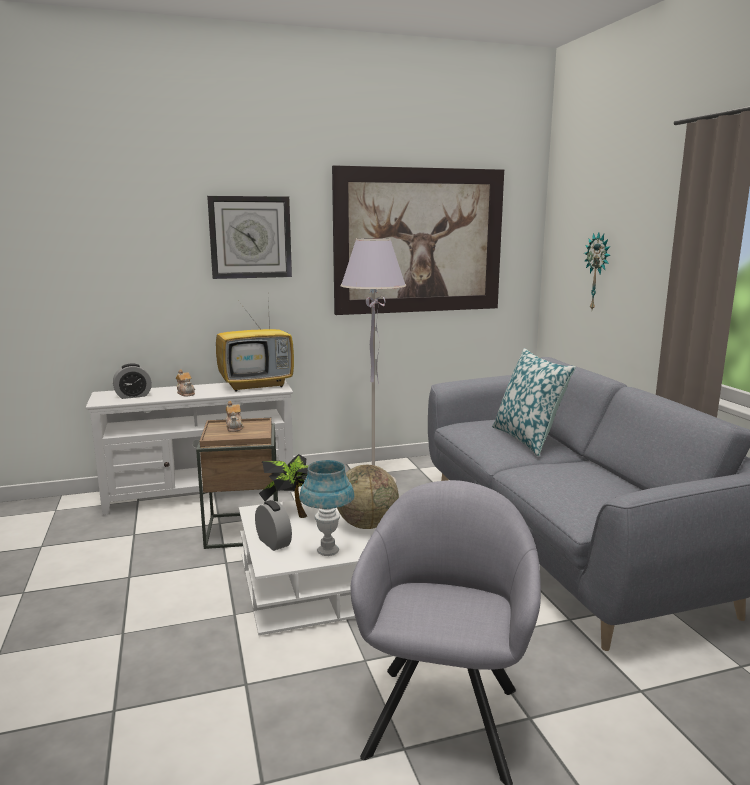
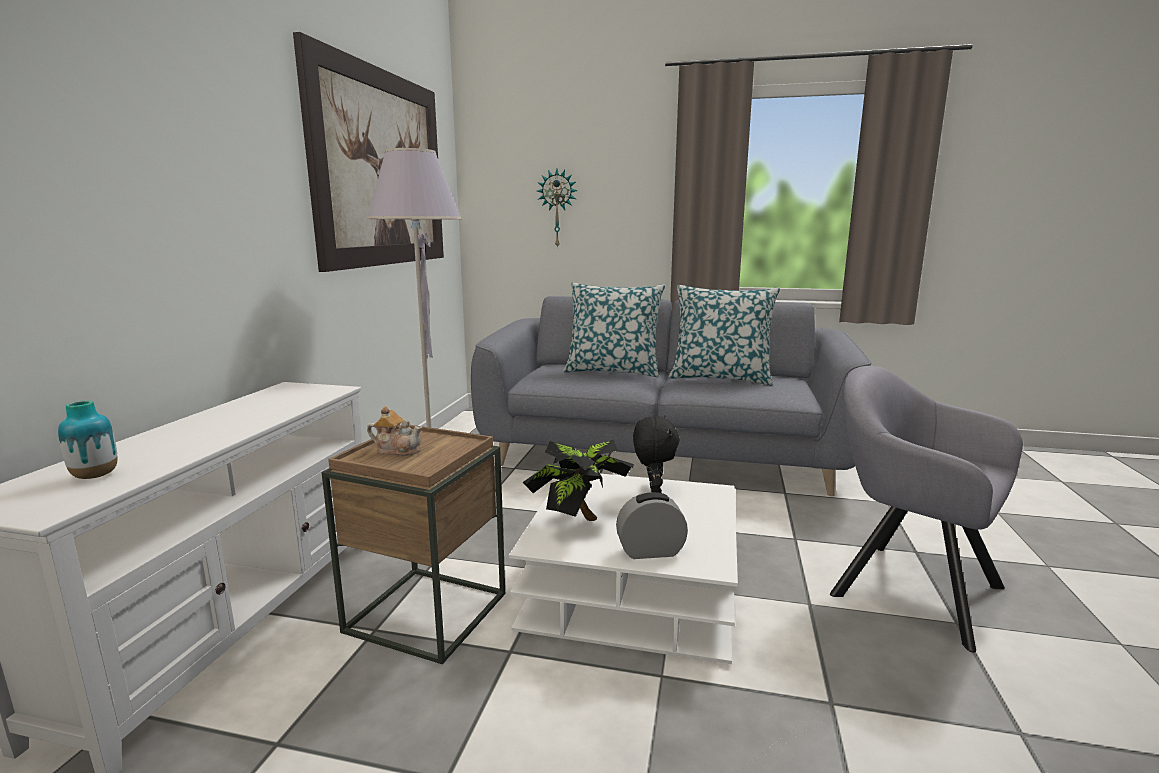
camera: 60 degrees left, 0 degrees up
alarm clock [113,364,152,399] -> vase [58,400,118,479]
teapot [176,369,195,397] -> none
wall clock [207,196,292,279] -> none
television [216,299,294,392] -> none
blue table lamp [299,460,354,556] -> none
globe [337,465,399,529] -> black plush toy [633,416,680,493]
none -> pillow [669,285,780,386]

